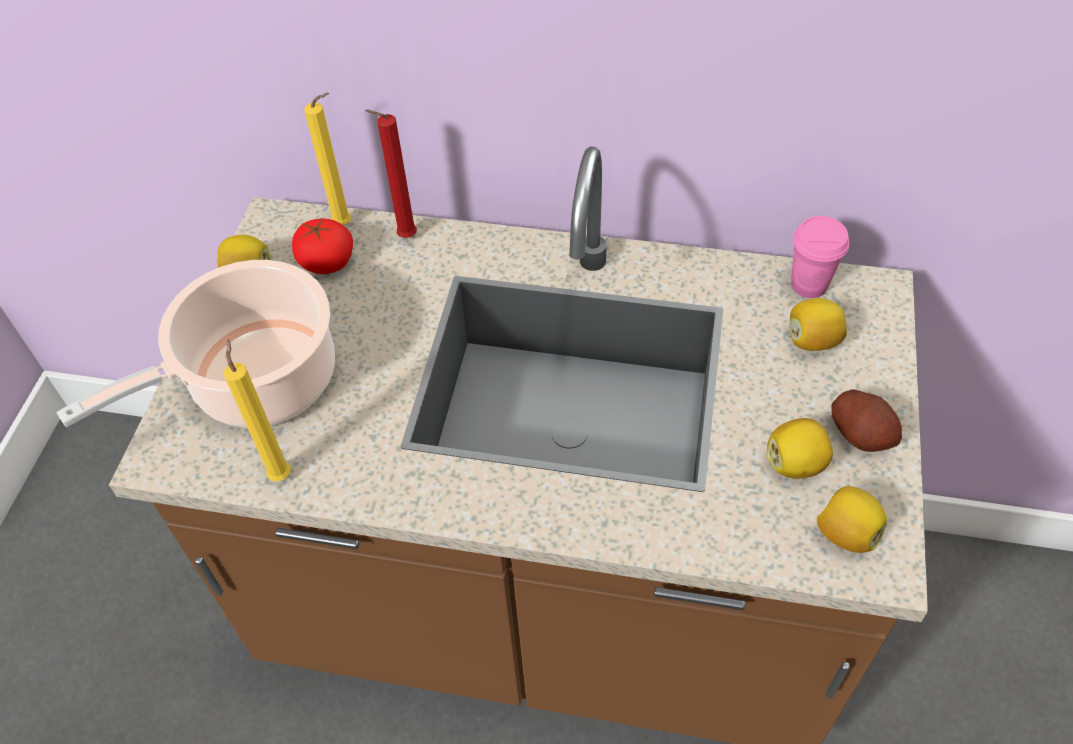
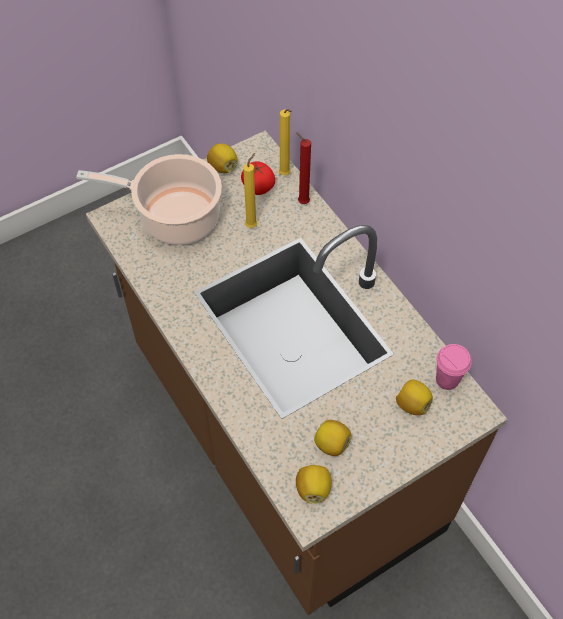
camera: 45 degrees right, 5 degrees up
yellow candle [224,339,291,482] -> yellow candle moved to [243,153,257,228]
potato [832,389,902,452] -> none

